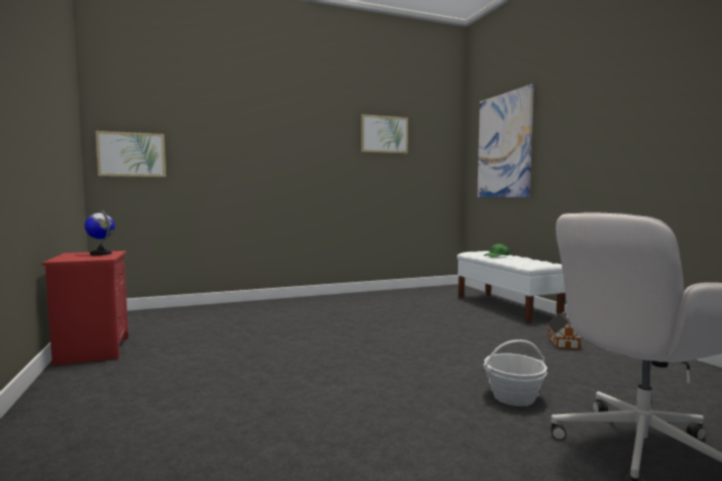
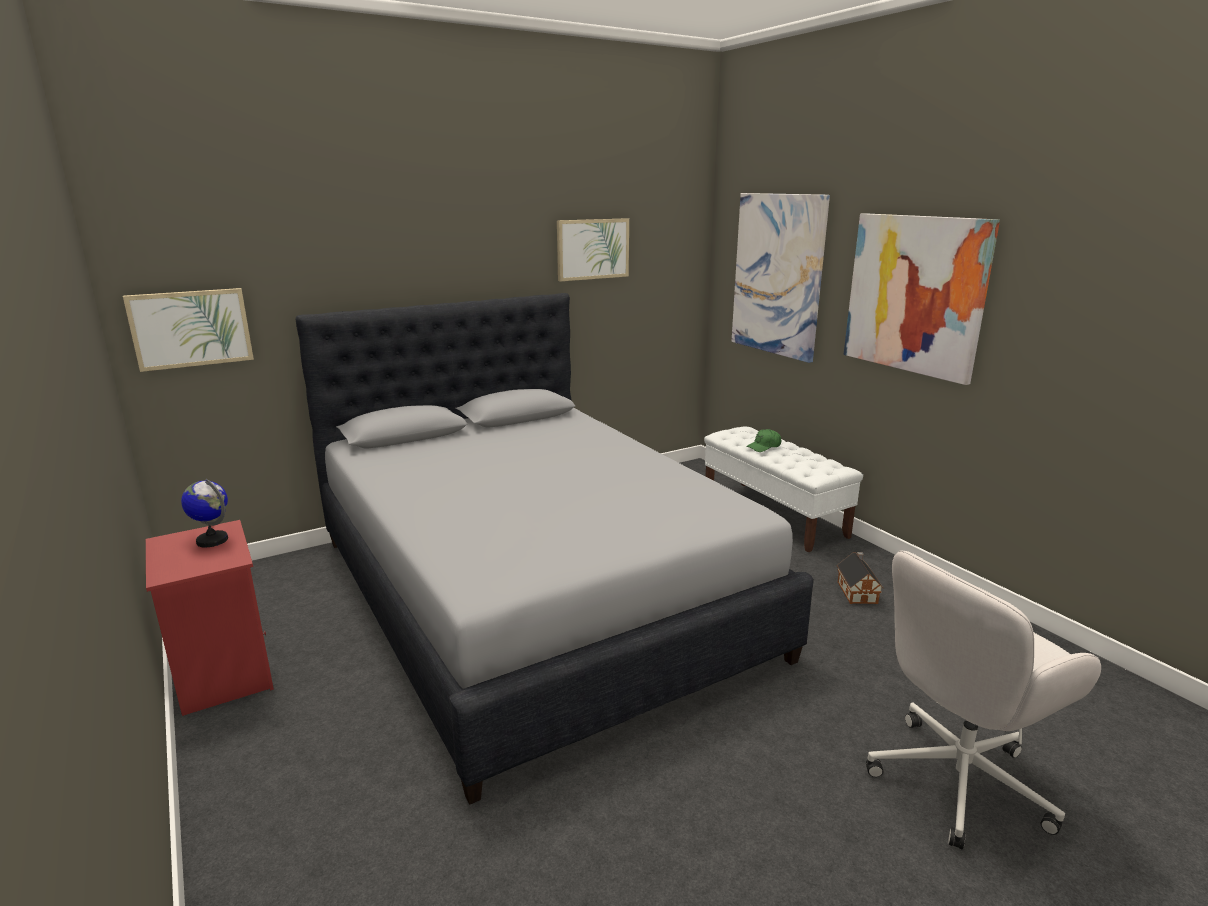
camera: 10 degrees left, 15 degrees up
basket [483,340,548,406] -> none
none -> grey bed [296,293,814,805]
none -> picture [844,213,1000,385]

